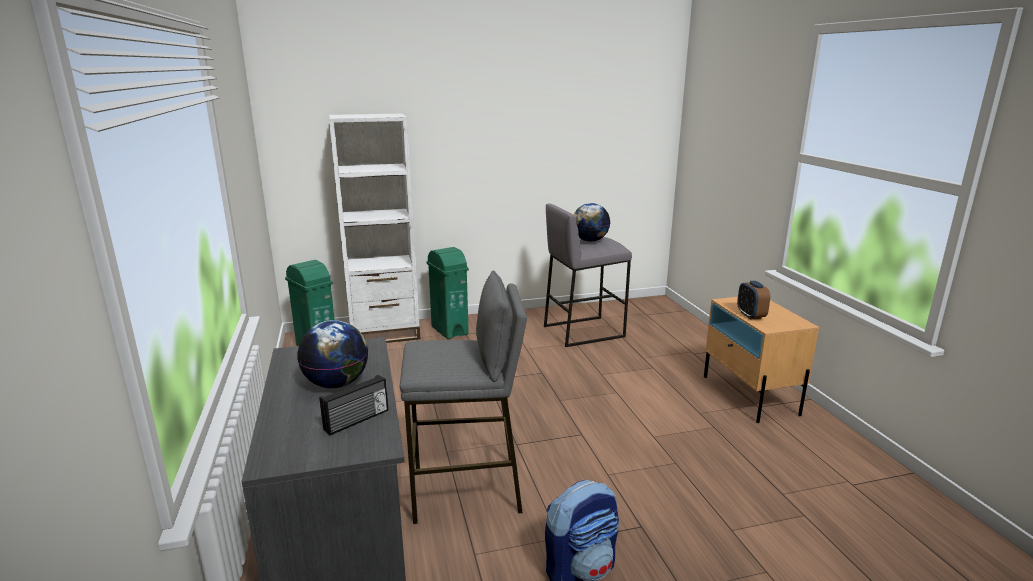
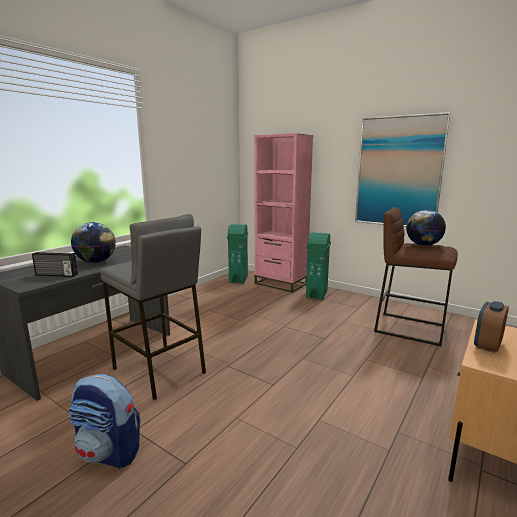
camera: 50 degrees right, 5 degrees down
white bookcase [329,114,420,343] -> pink bookcase [254,133,313,293]
grey stool [544,203,632,347] -> brown stool [374,207,458,346]
none -> picture [355,112,451,227]

